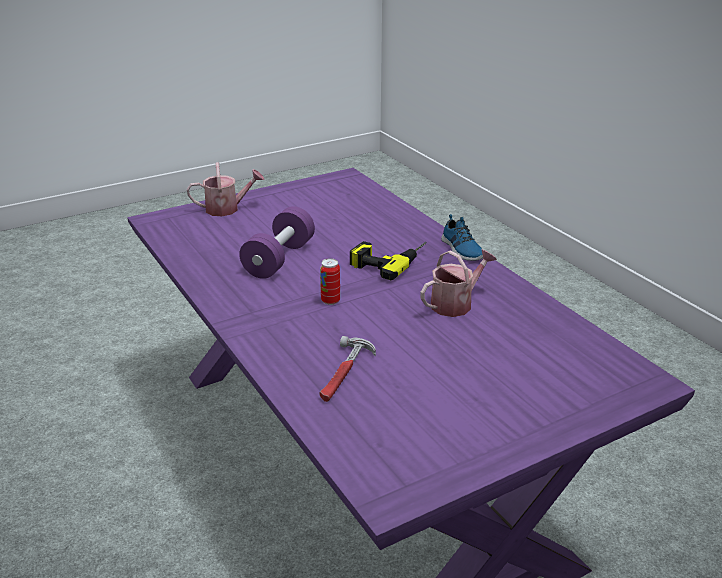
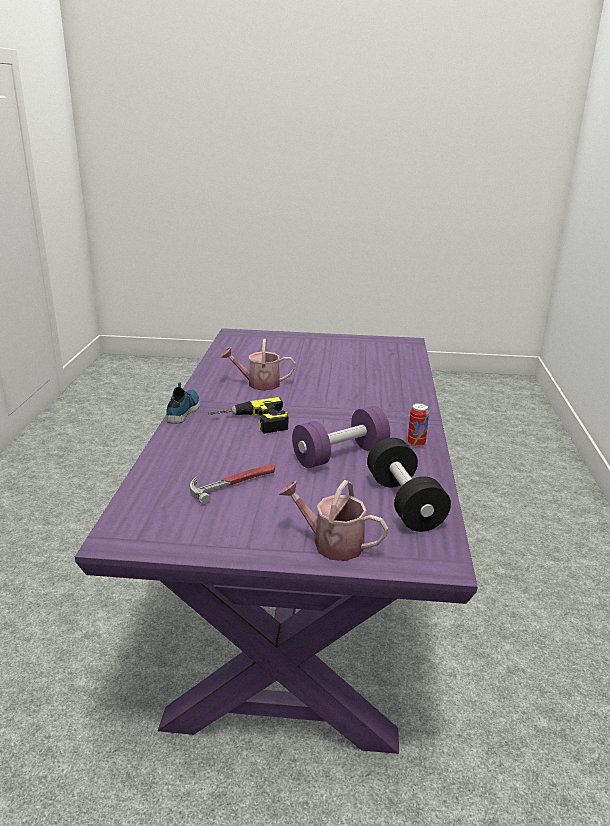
camera: 145 degrees left, 5 degrees down
hammer [319,336,376,402] -> hammer moved to [190,463,275,505]
can [320,258,340,305] -> can moved to [408,403,429,447]
none -> black dumbbell [367,438,451,532]

